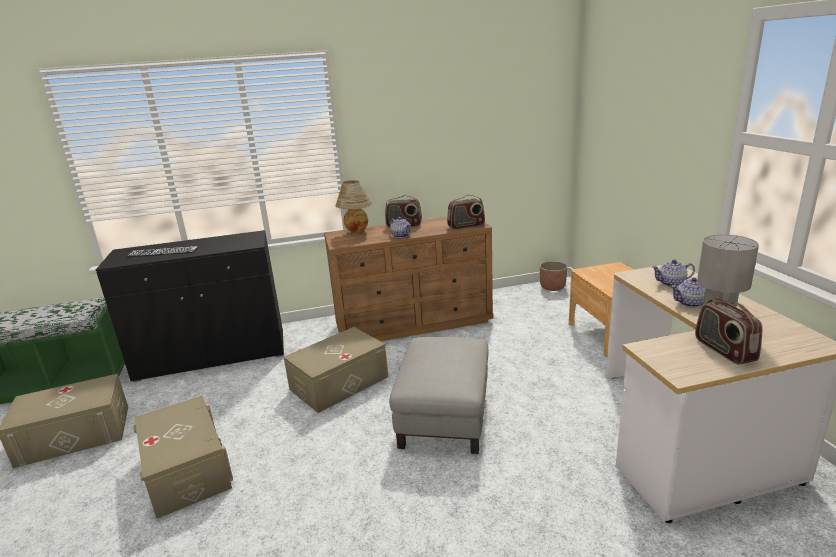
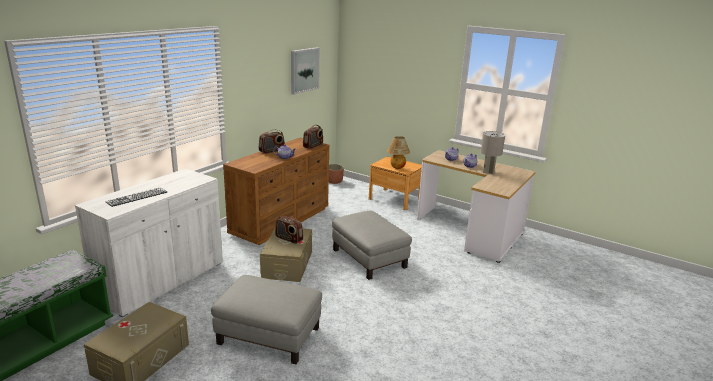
camera: 45 degrees left, 0 degrees up
black cabinet [96,230,284,382] -> white cabinet [75,168,223,317]
beige storage box [134,395,233,519] -> grey ottoman [211,275,322,364]
table lamp [336,180,372,233] -> table lamp moved to [387,136,410,169]
radio [695,298,763,365] -> radio moved to [275,216,303,244]
none -> picture [291,47,320,95]

